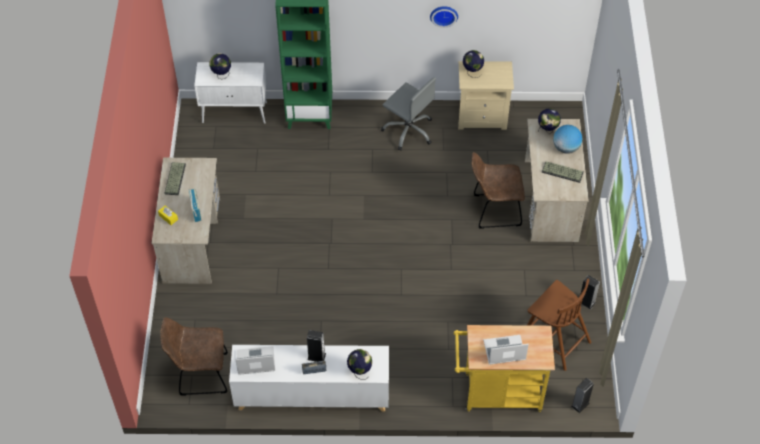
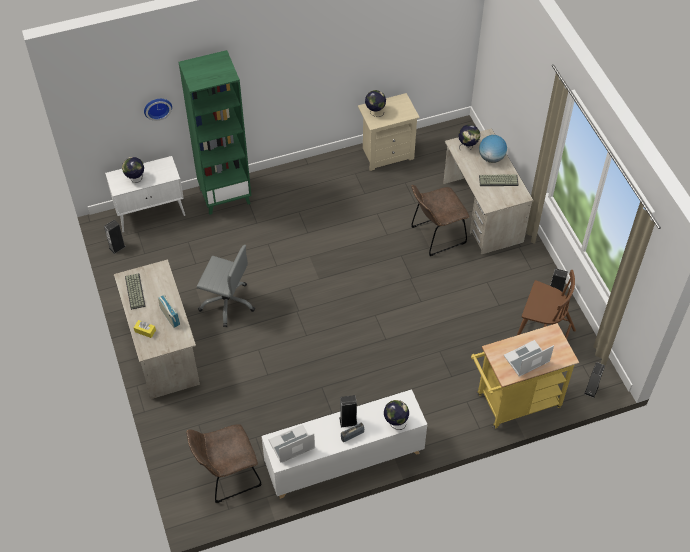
camera: 20 degrees left, 0 degrees up
grey office chair [381,77,436,151] -> grey office chair moved to [197,245,255,327]
wall clock [430,6,458,28] -> wall clock moved to [144,99,172,121]
none -> speaker [104,219,126,254]

